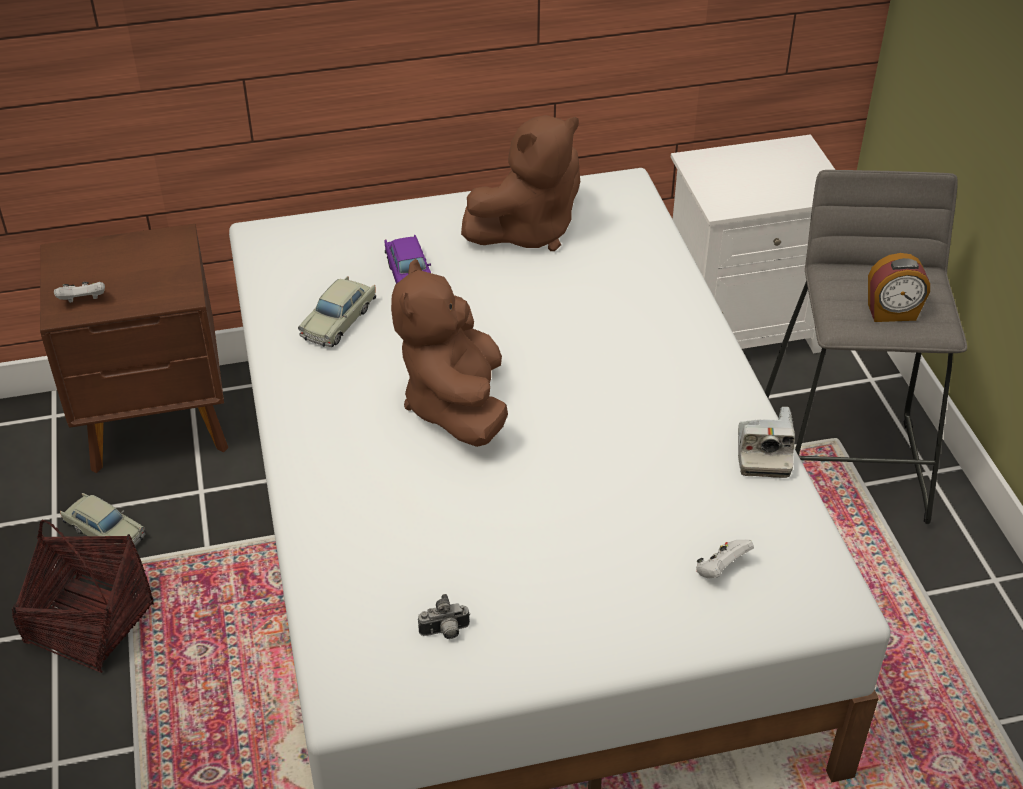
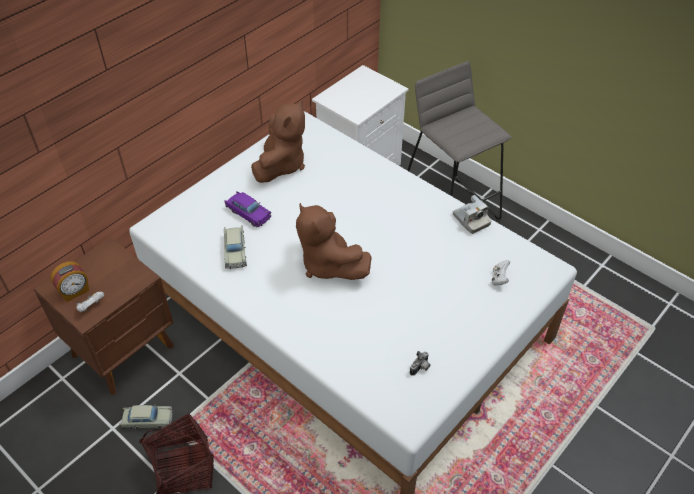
camera: 35 degrees left, 5 degrees up
alarm clock [868,253,930,322] -> alarm clock moved to [50,261,89,302]

